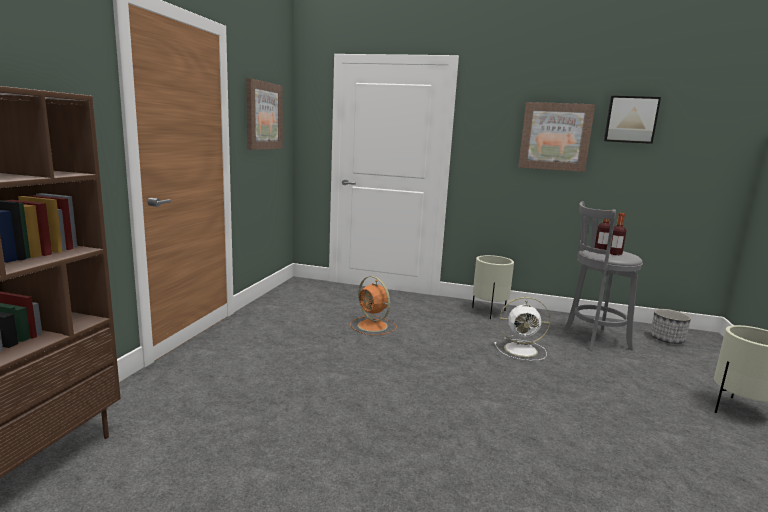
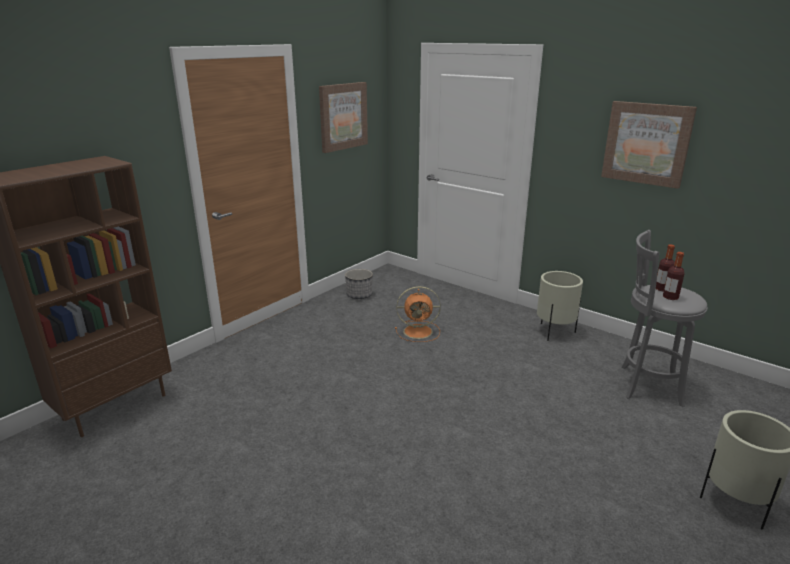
camera: 25 degrees right, 10 degrees up
orange fan [350,276,397,335] -> orange fan turned 75 degrees counterclockwise [395,286,441,342]
white fan [494,297,551,361] -> none
picture [604,96,661,144] -> none
planter [650,309,691,344] -> planter moved to [345,269,373,299]

